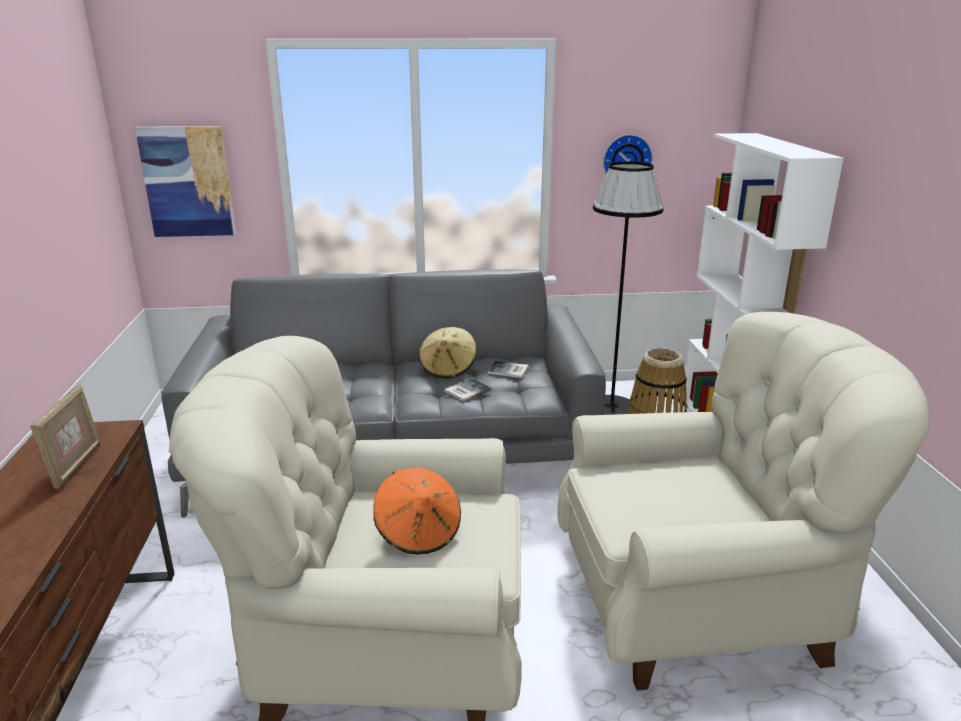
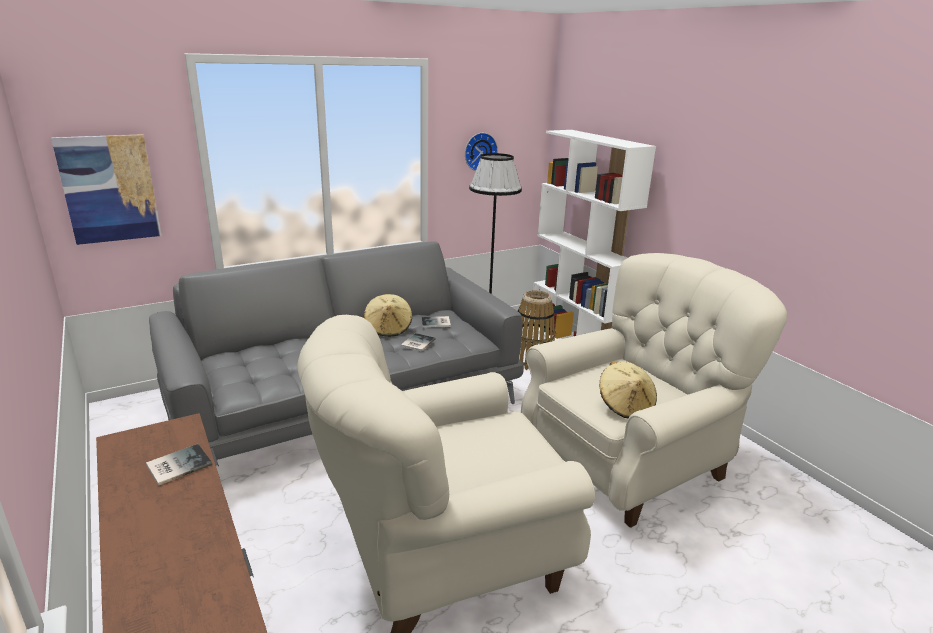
camera: 25 degrees left, 0 degrees up
picture frame [30,384,101,490] -> book [146,444,212,486]
orange hat [373,467,461,554] -> none
none -> beige hat [600,362,657,418]

